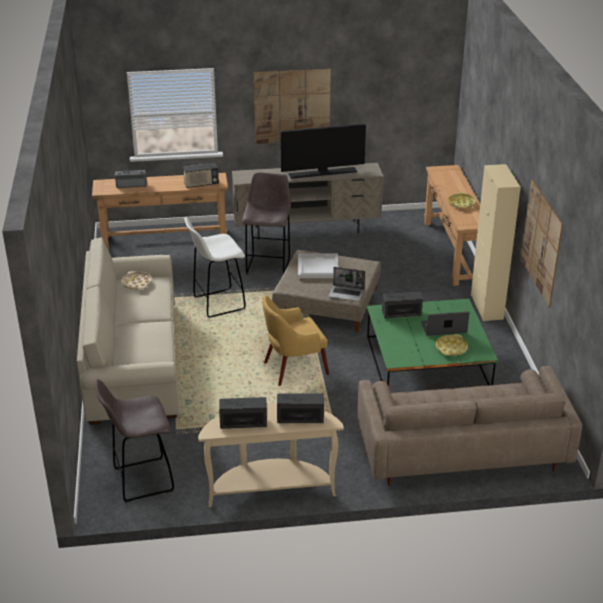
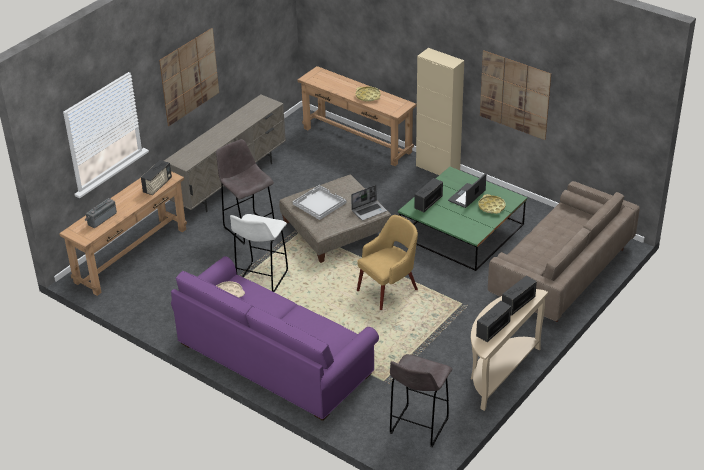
camera: 45 degrees left, 5 degrees up
beige sofa [77,238,180,425] -> purple sofa [171,256,379,421]
yellow armchair [262,295,329,386] -> yellow armchair turned 150 degrees counterclockwise [357,215,418,310]
television [281,124,366,179] -> none

